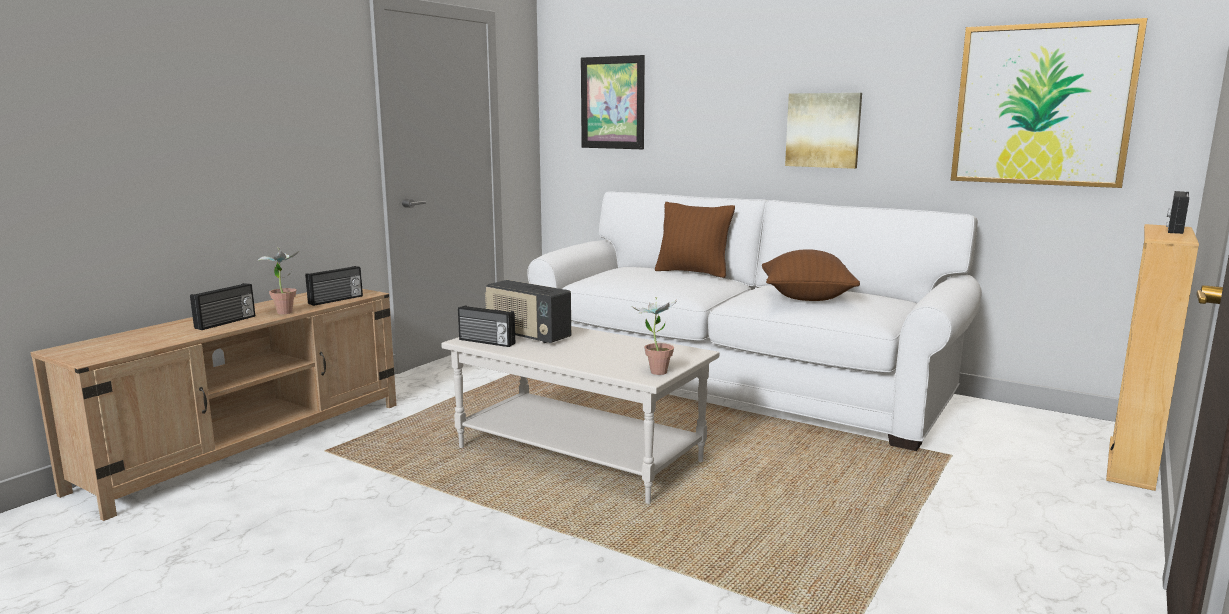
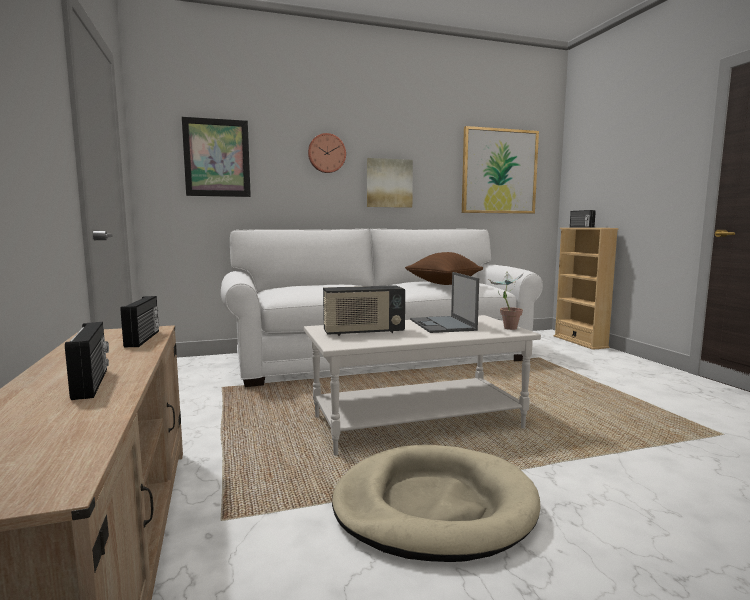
camera: 50 degrees left, 5 degrees down
potted plant [257,247,300,314] -> none
radio [458,305,515,347] -> none
brown pillow [655,202,735,278] -> none
none -> wall clock [308,133,346,173]
none -> beige dog bed [332,445,541,562]
none -> laptop [410,272,479,333]

